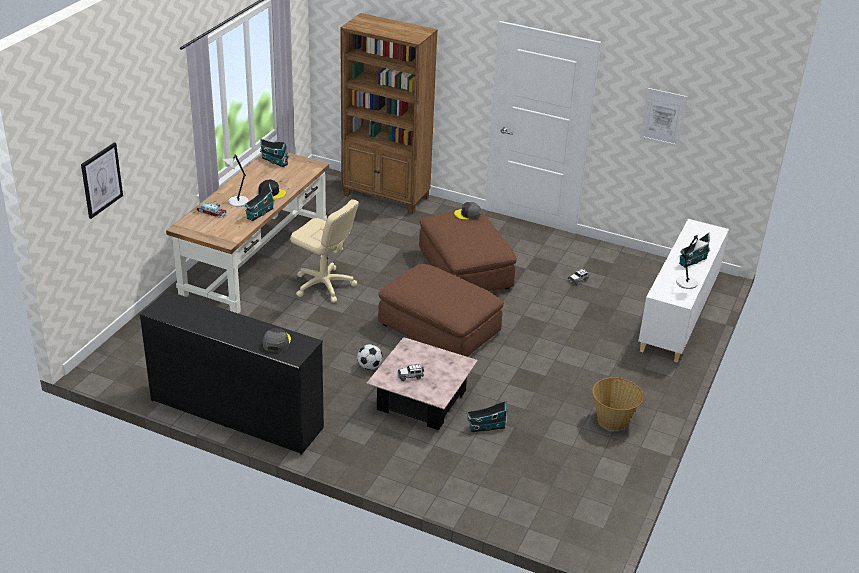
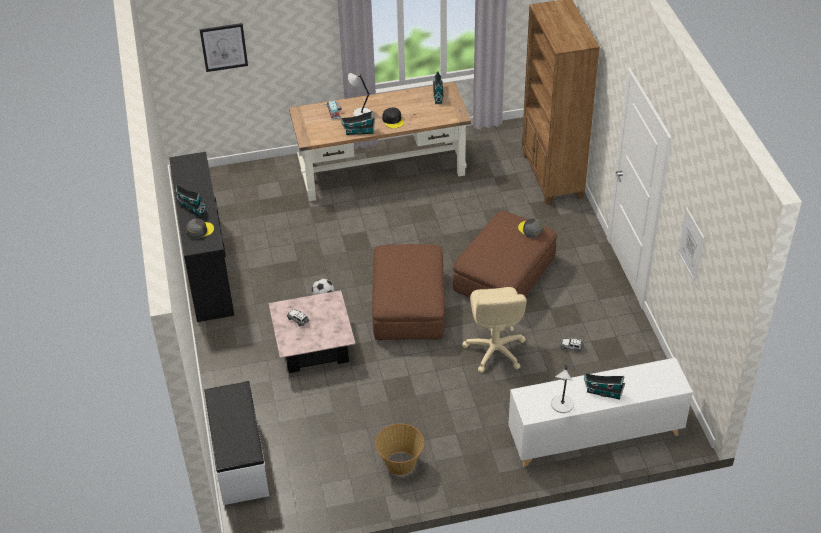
camera: 55 degrees right, 10 degrees up
beige office chair [290,199,359,303] -> beige office chair moved to [462,287,527,373]
toy house [466,401,508,432] -> toy house moved to [176,185,206,216]
none -> white bench [204,381,269,505]

